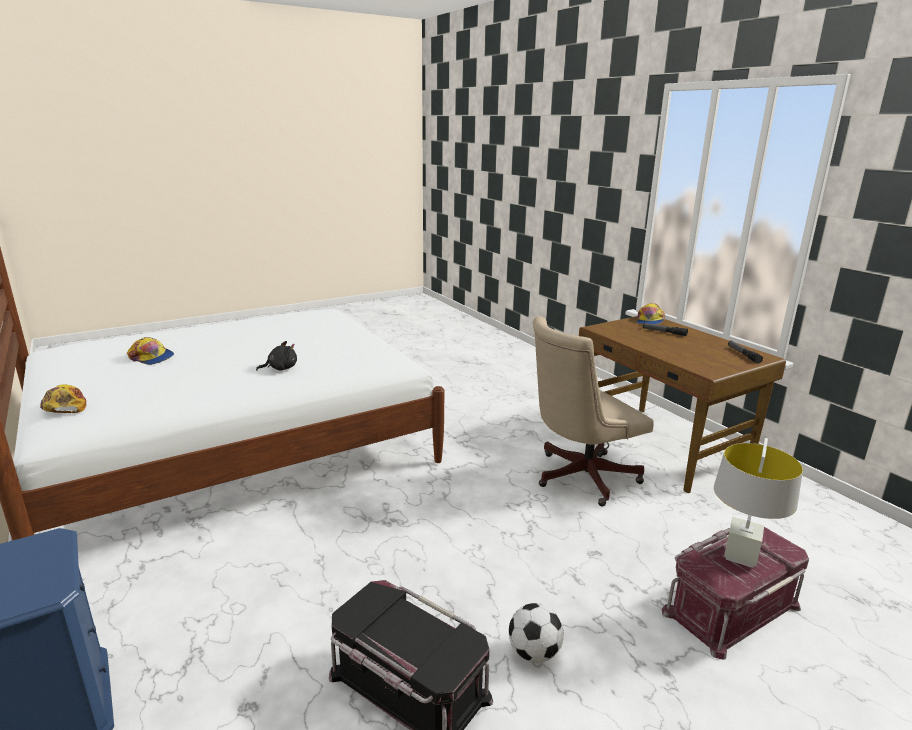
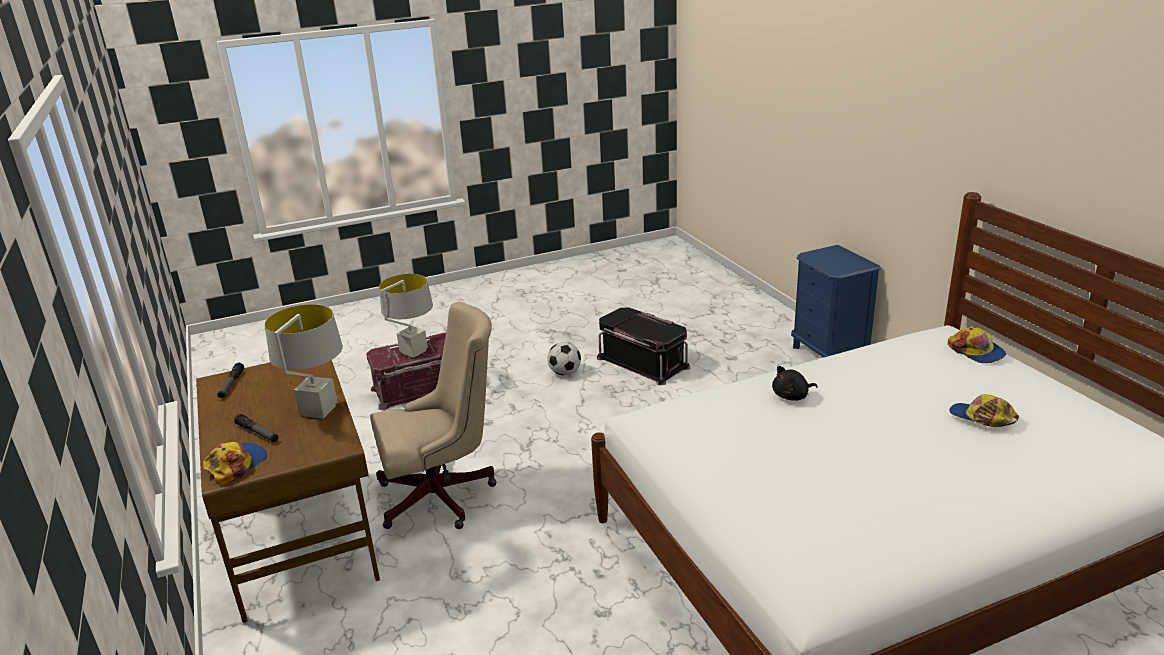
camera: 170 degrees left, 5 degrees up
none -> grey table lamp [264,304,343,419]

